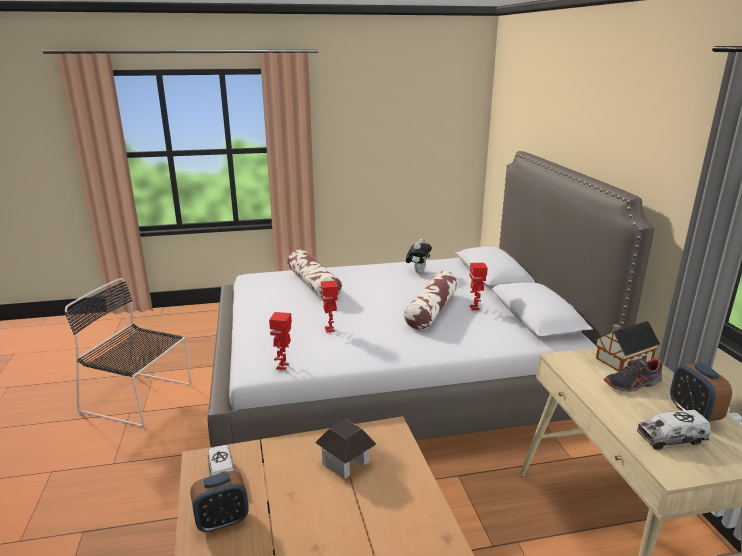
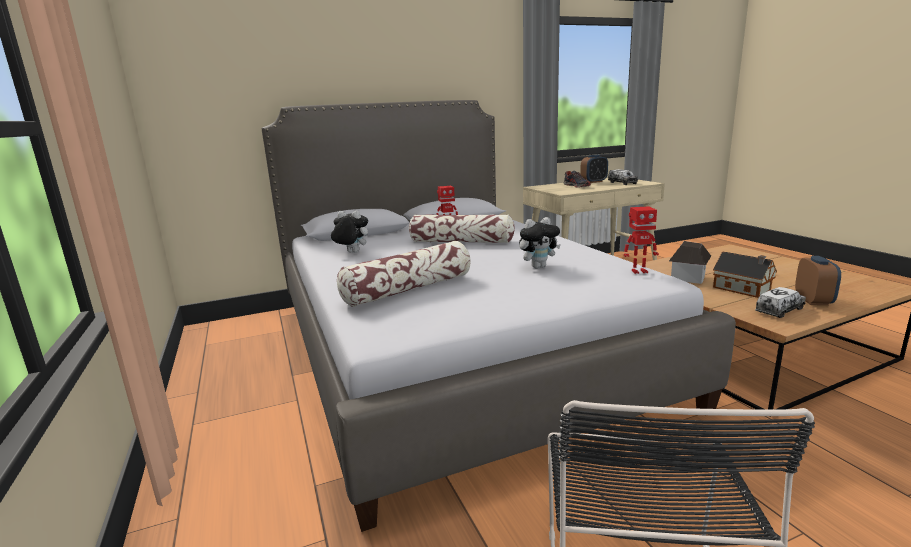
camera: 100 degrees left, 5 degrees down
alarm clock [190,471,249,533] -> alarm clock turned 45 degrees clockwise [795,256,841,306]
toy robot [321,280,338,333] -> plush toy [519,217,561,268]
toy house [596,321,660,372] -> toy house moved to [713,252,777,298]

